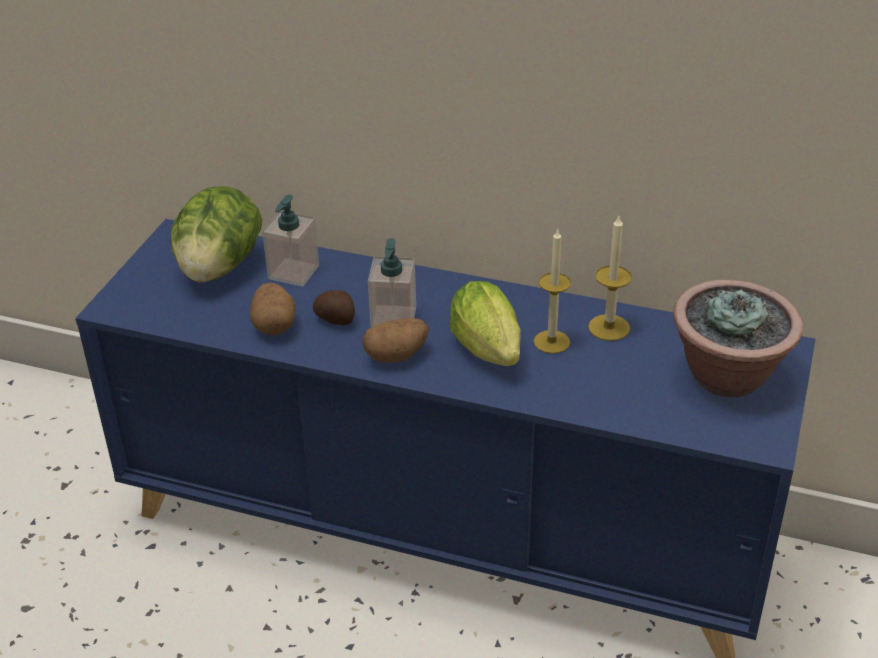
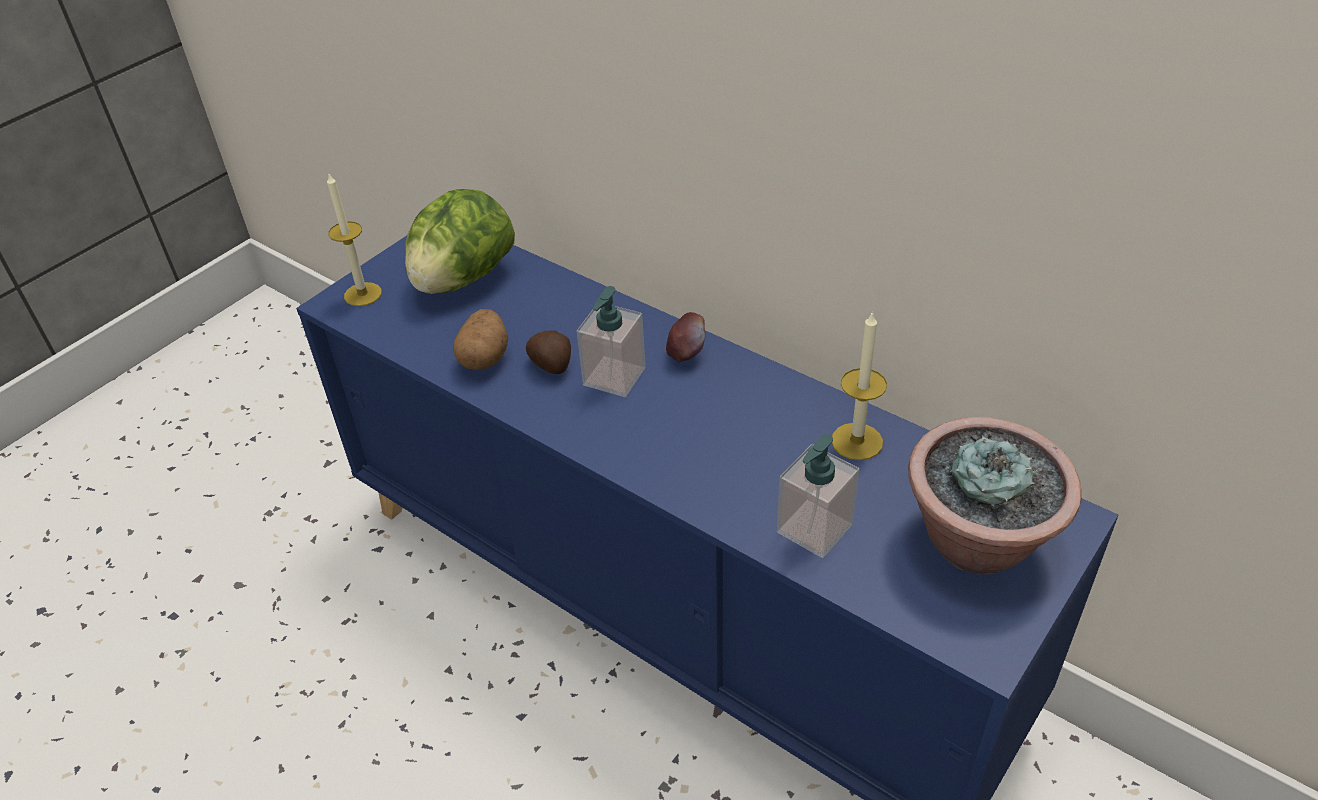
camera: 20 degrees right, 5 degrees up
soap dispenser [262,194,319,287] -> soap dispenser moved to [777,434,860,558]
potato [363,318,429,363] -> none
lettuce [449,281,521,366] -> none
candle [534,228,571,354] -> candle moved to [327,172,382,306]
none -> apple [666,312,705,362]

